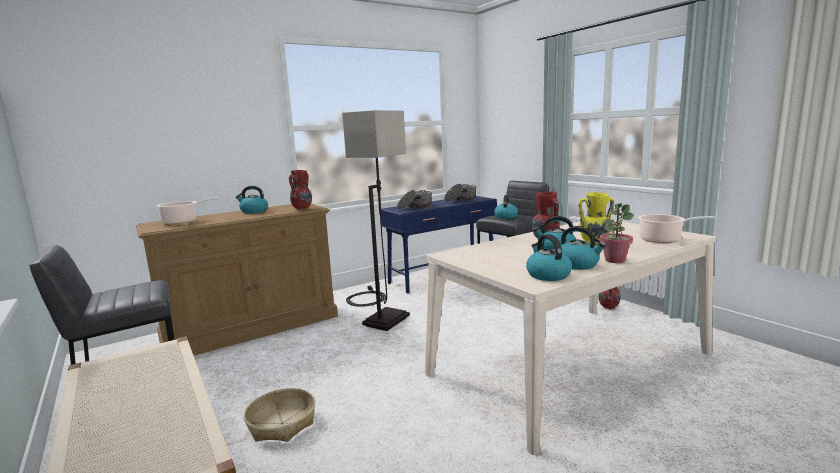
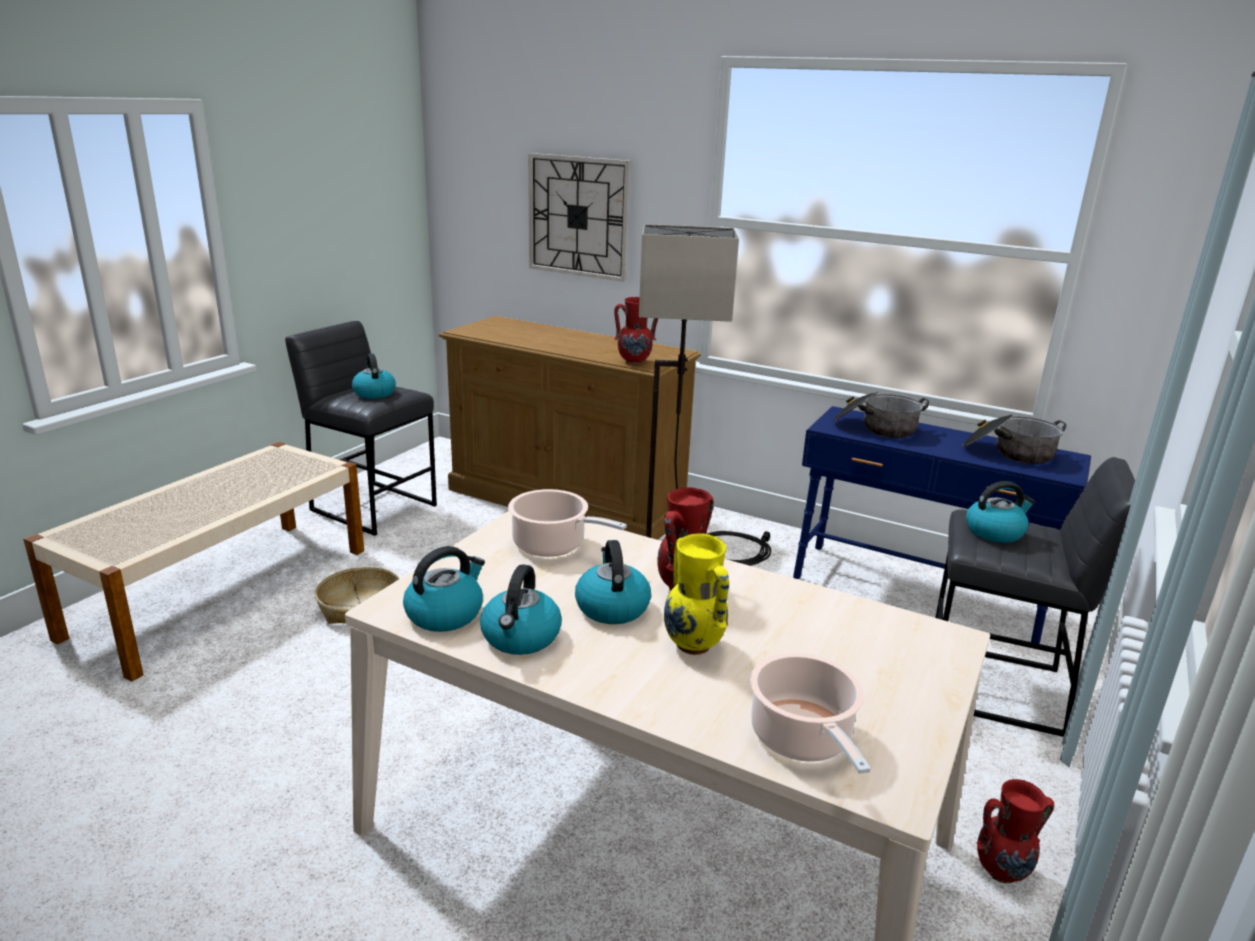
camera: 60 degrees right, 10 degrees up
cooking pot [157,197,219,225] -> cooking pot moved to [508,489,627,557]
kettle [236,186,268,213] -> kettle moved to [352,354,396,399]
potted plant [600,203,634,263] -> none
none -> wall clock [528,153,631,282]

